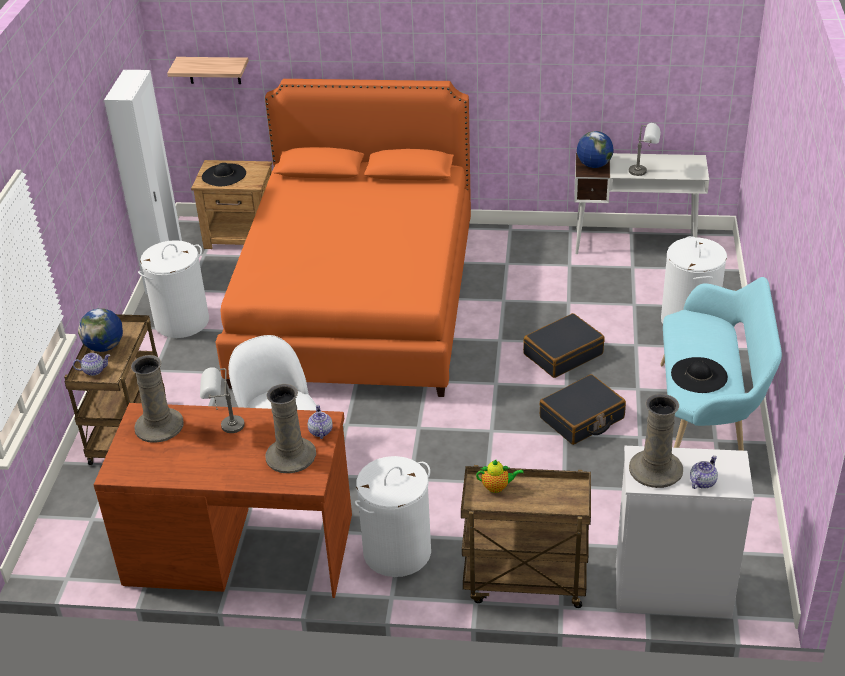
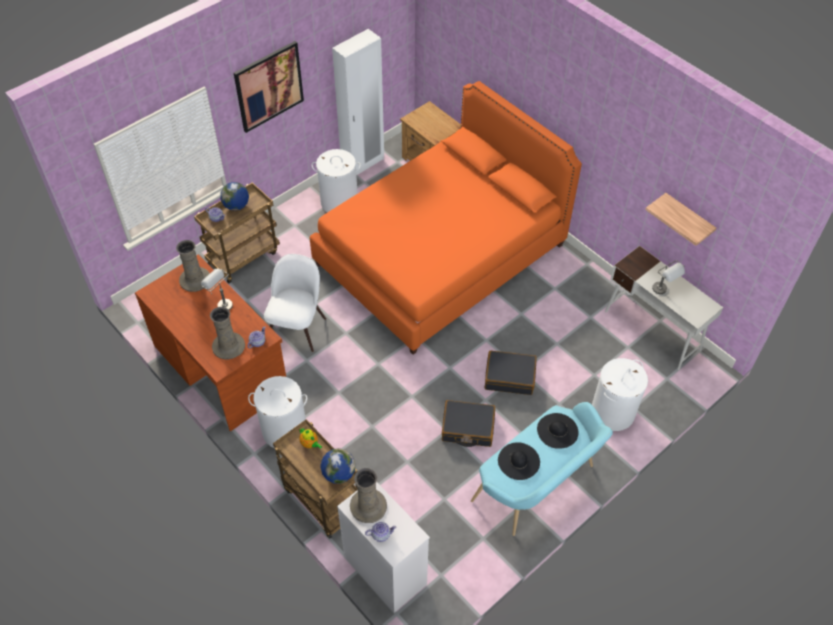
camera: 40 degrees right, 15 degrees up
shelf [167,57,249,84] -> shelf moved to [645,193,716,246]
black hat [202,163,246,186] -> black hat moved to [537,413,578,449]
globe [577,131,614,168] -> globe moved to [320,448,355,484]
none -> picture [234,41,304,133]

